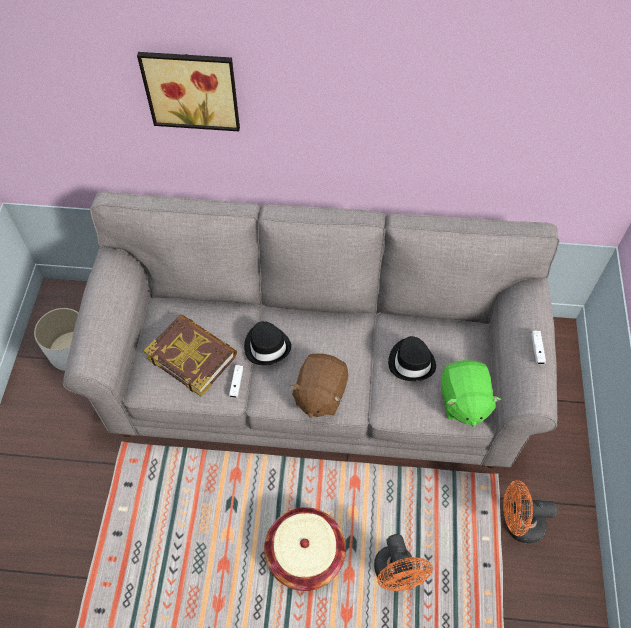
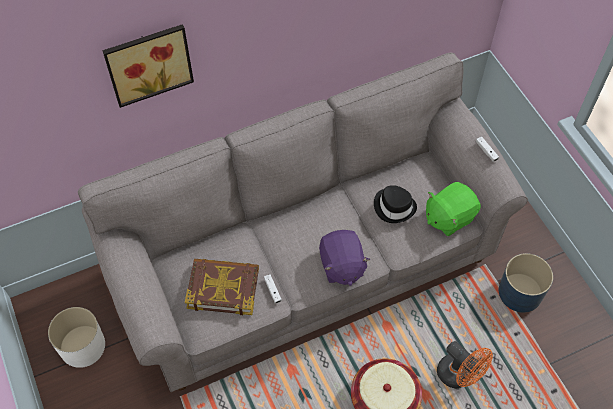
camera: 30 degrees left, 0 degrees up
black hat [244,321,291,365] -> none
brown plush toy [290,353,348,418] -> purple plush toy [319,230,370,286]
green plush toy [442,360,501,427] -> green plush toy turned 90 degrees clockwise [426,182,481,236]
orange fan [503,480,557,544] -> blue planter [499,253,553,313]

